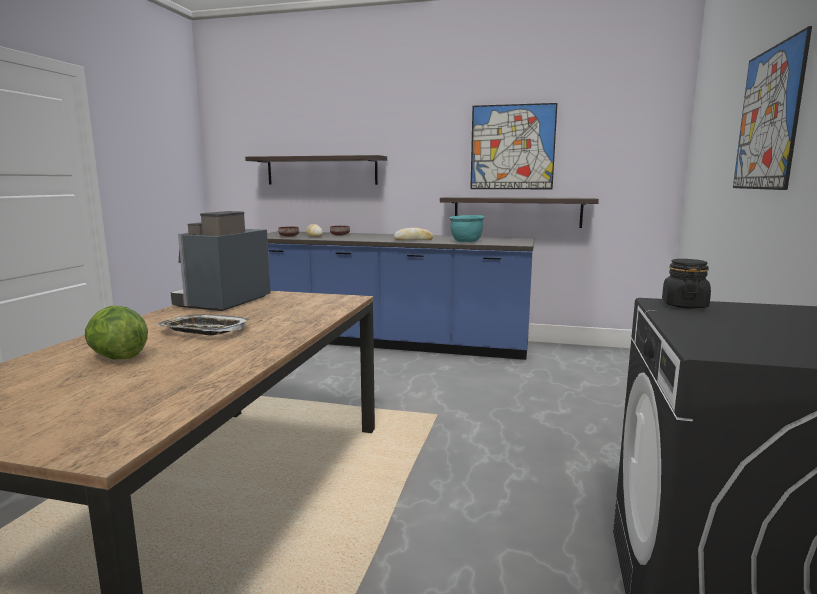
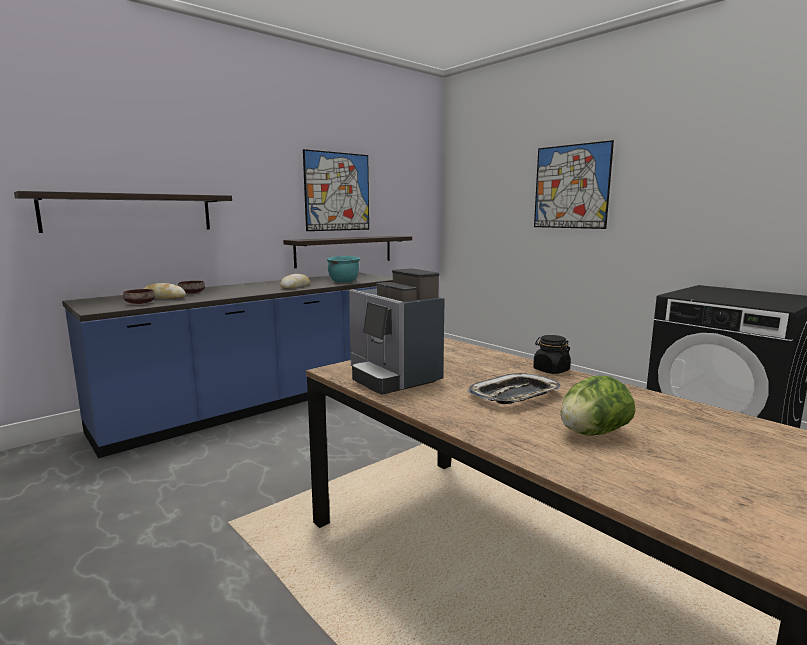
camera: 55 degrees left, 0 degrees up
black jar [662,259,711,308] -> black jar moved to [533,335,571,374]

